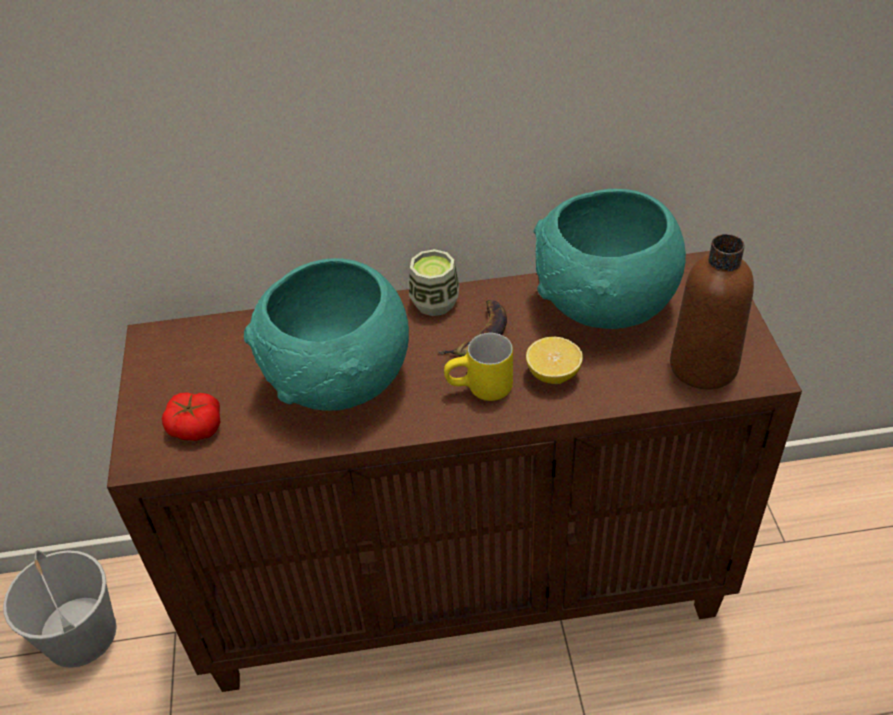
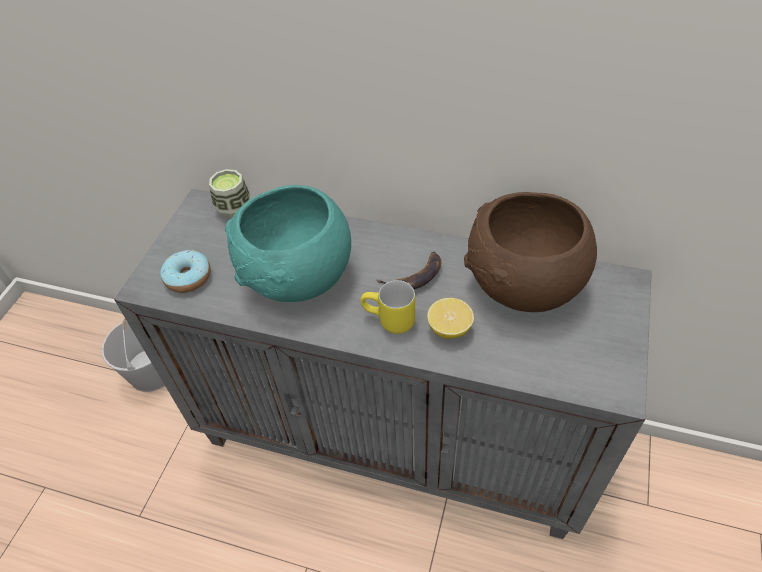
camera: 25 degrees right, 5 degrees up
brown cabinet [107,251,802,692] -> grey cabinet [114,189,652,539]
tomato [162,392,221,441] -> donut [160,250,211,293]
cup [409,249,459,316] -> cup moved to [209,169,250,219]
turquoise bowl [534,189,686,329] -> brown bowl [464,192,597,312]
brown bottle [670,234,754,390] -> none

